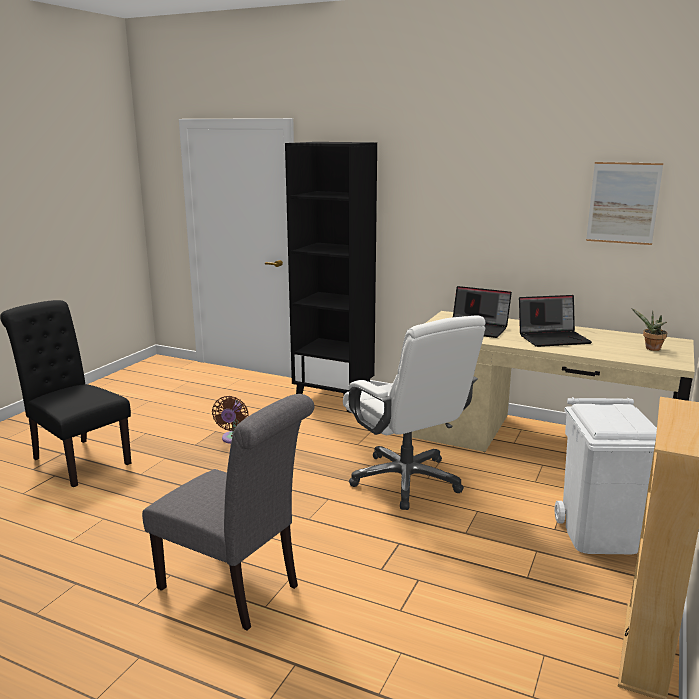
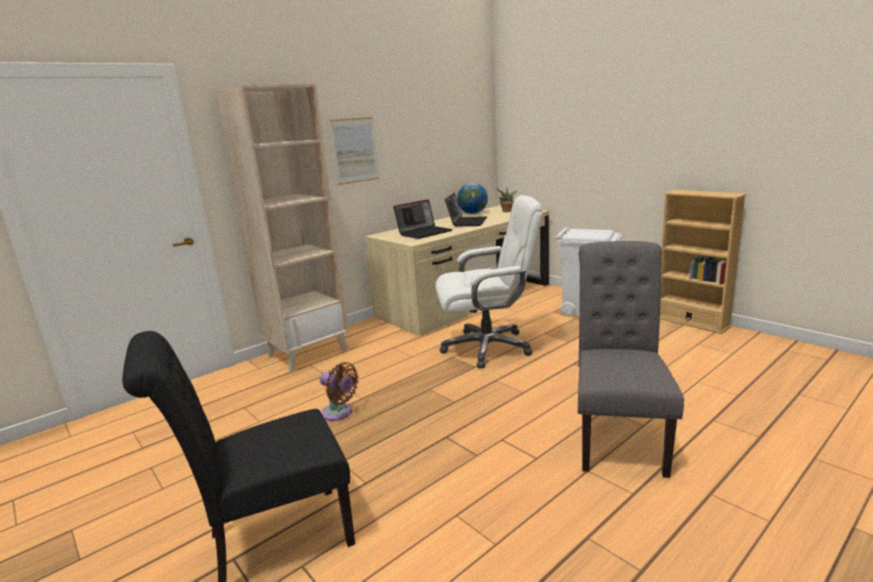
camera: 65 degrees left, 0 degrees up
grey chair [142,394,314,631] -> grey chair turned 45 degrees counterclockwise [578,241,684,478]
black bookcase [285,142,377,413] -> beige bookcase [216,83,348,372]
picture [586,162,663,245] -> picture moved to [330,117,379,185]
none -> globe [457,183,488,214]

